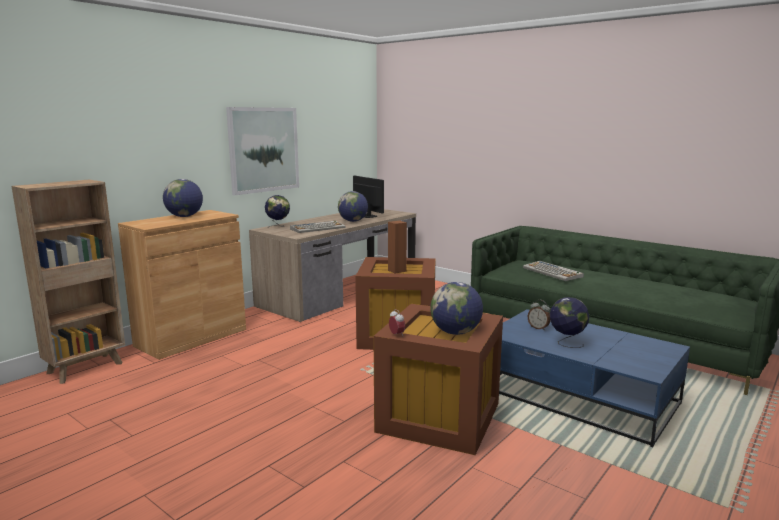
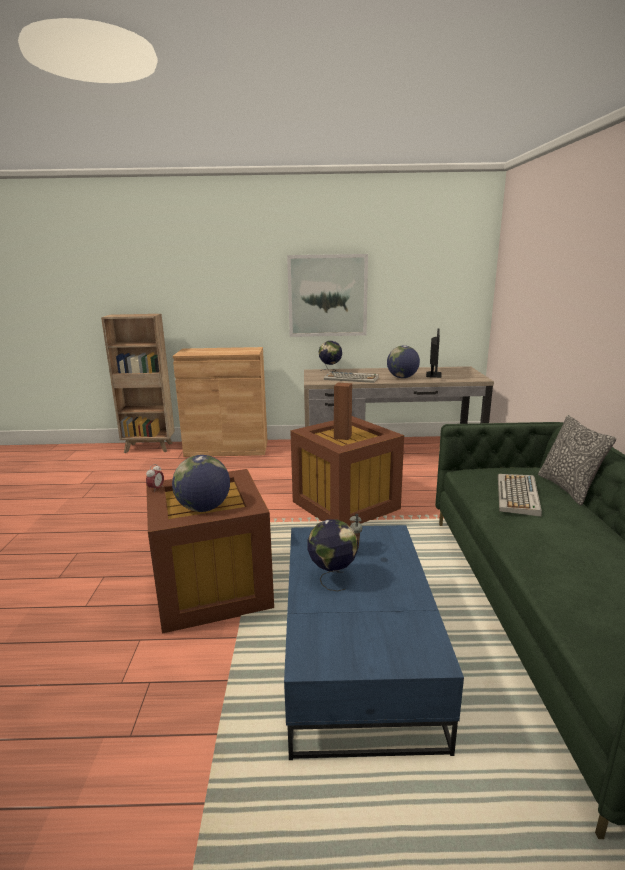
camera: 50 degrees right, 5 degrees up
globe [163,179,203,217] -> none
none -> pillow [538,415,616,505]

